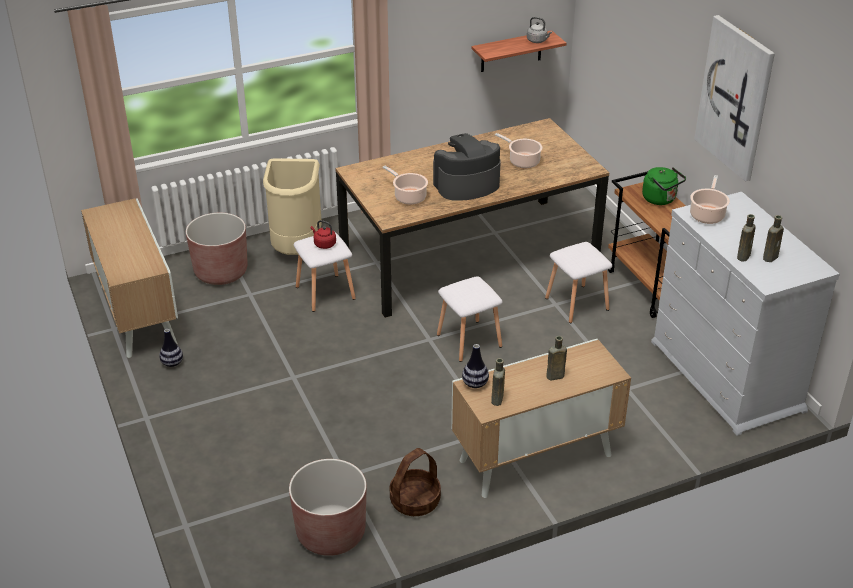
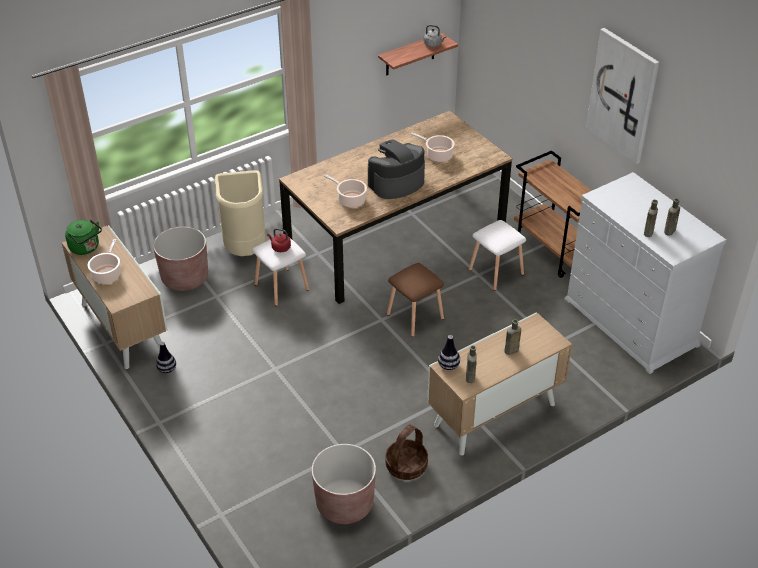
camera: 10 degrees left, 5 degrees up
white stool [437,276,502,362] -> brown stool [387,263,444,337]
green kettle [642,167,686,205] -> green kettle moved to [65,219,102,255]
cooking pot [690,175,730,224] -> cooking pot moved to [88,239,121,284]

